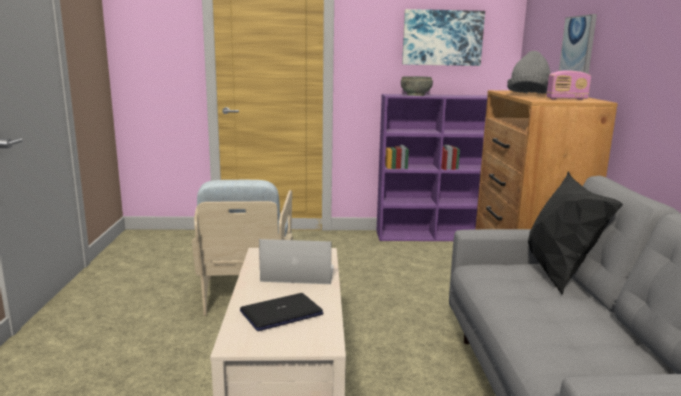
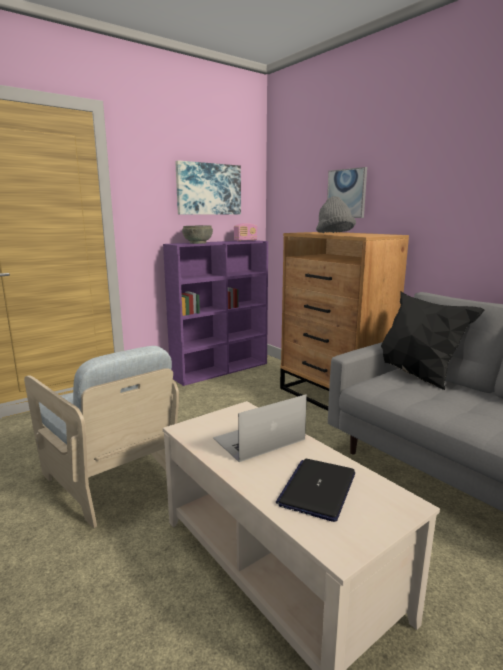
camera: 35 degrees left, 0 degrees up
radio [546,70,591,100] -> radio moved to [234,223,257,241]

